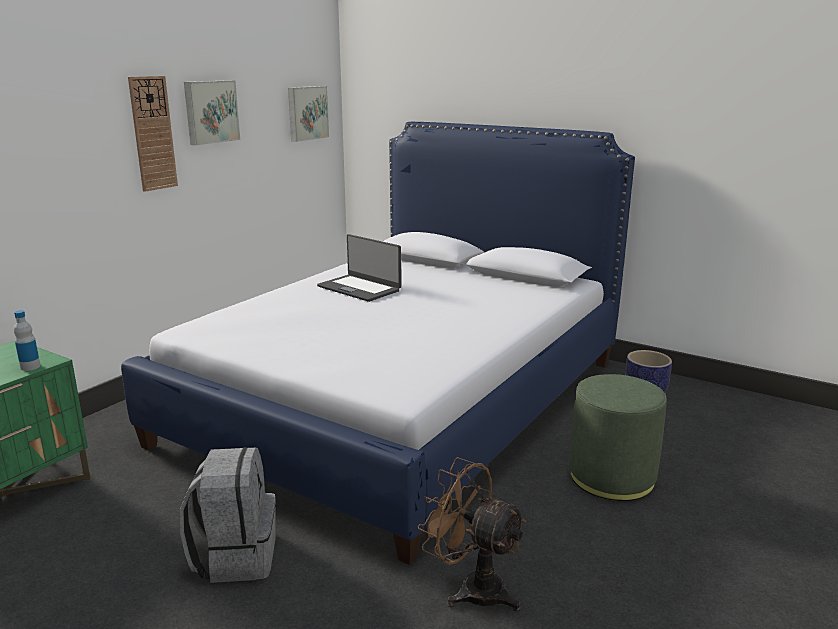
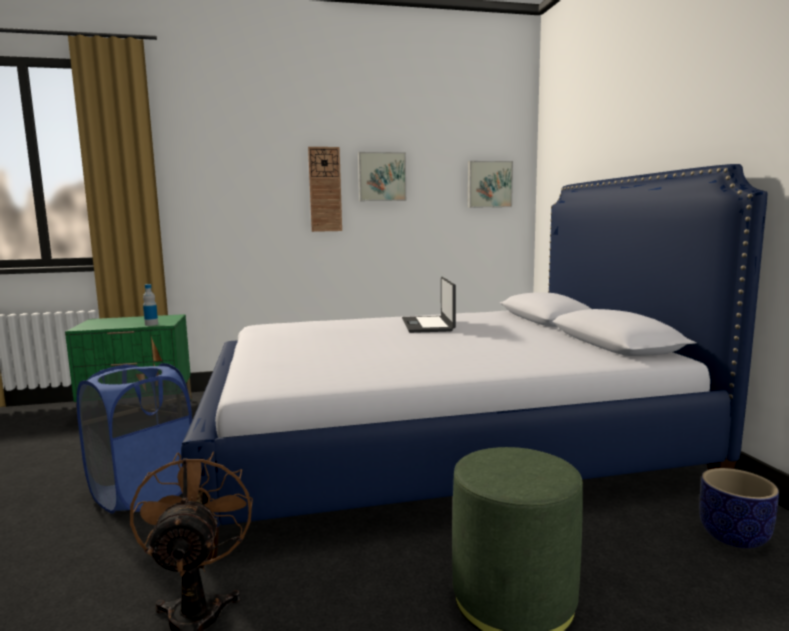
camera: 45 degrees right, 10 degrees down
grey backpack [180,447,276,583] -> blue laundry basket [76,363,192,514]

